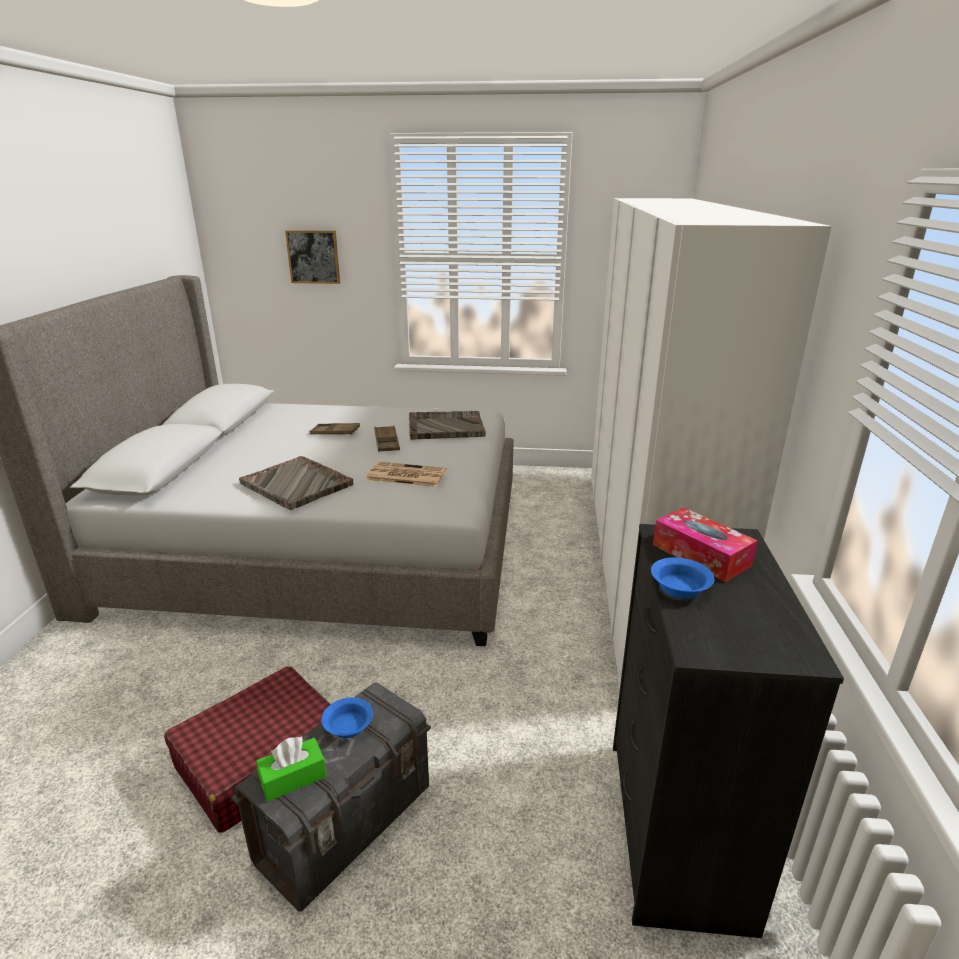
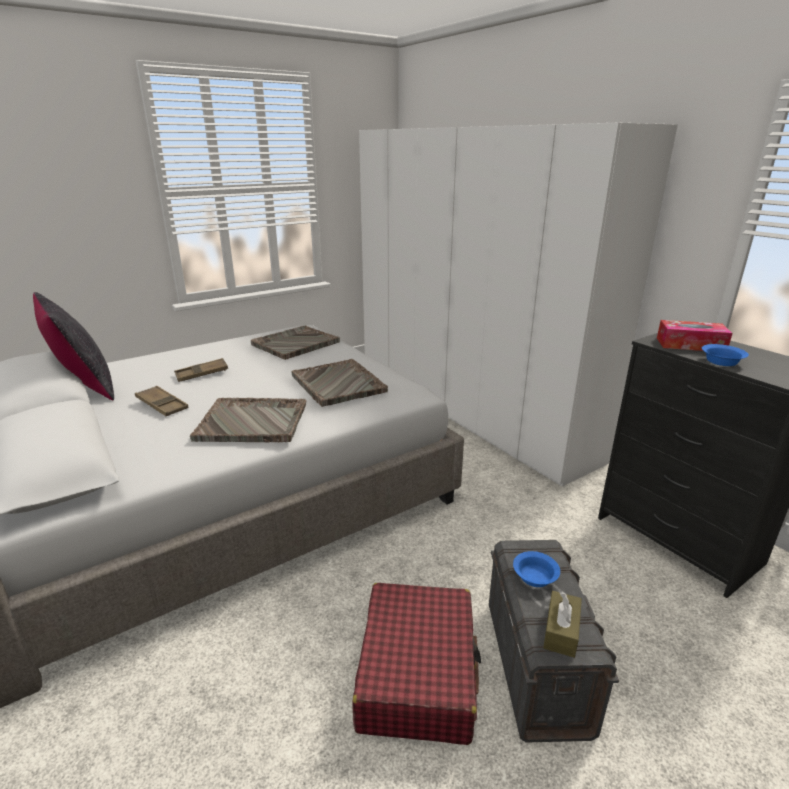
camera: 40 degrees left, 0 degrees up
green tissue box [256,737,327,802] -> brown tissue box [543,591,582,658]
picture [285,230,340,284] -> none
newspaper [366,462,447,487] -> grey tray [291,359,388,407]
brown tray [374,426,400,452] -> brown tray moved to [135,386,188,416]
none -> black pillow [33,292,114,400]

